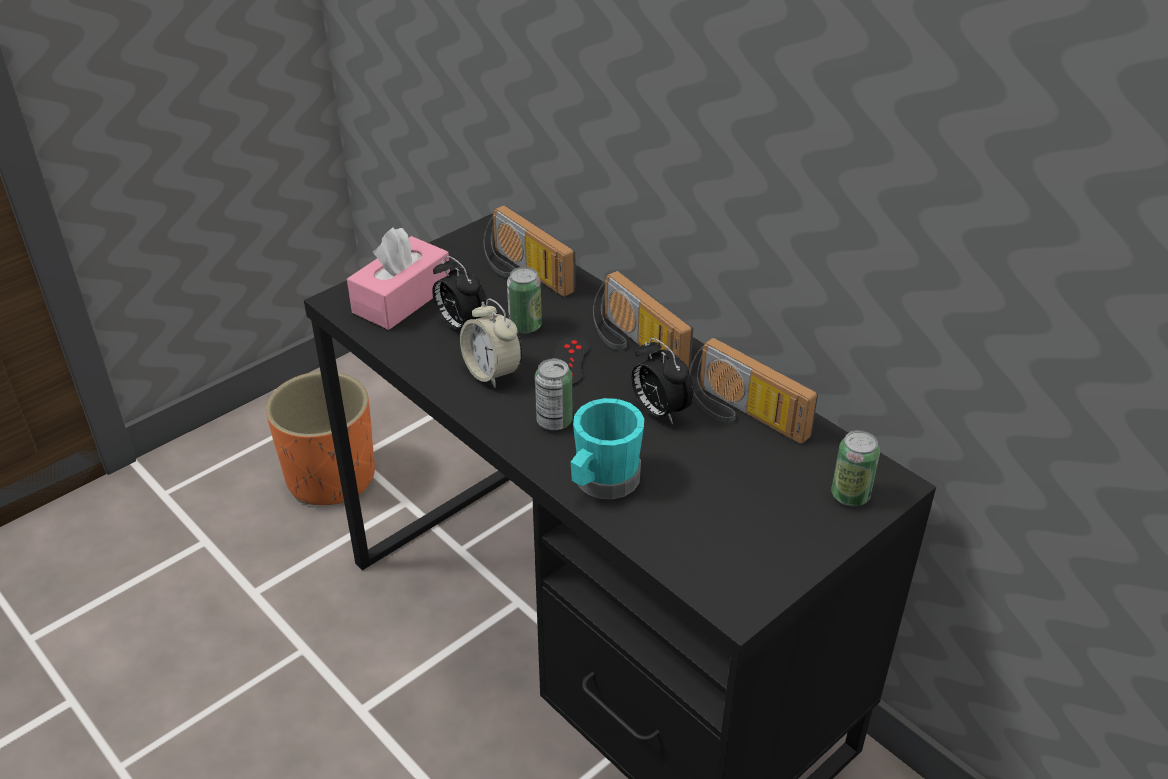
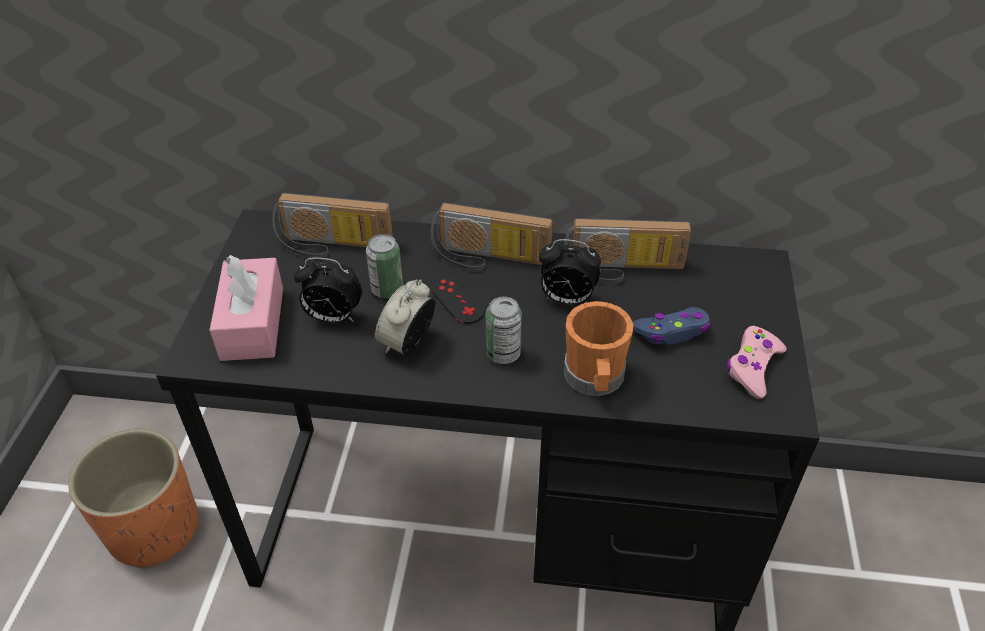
camera: 40 degrees left, 5 degrees up
alarm clock [460,298,522,388] -> alarm clock turned 105 degrees clockwise [375,279,435,356]
turquoise mug [571,398,644,499] -> orange mug [564,301,633,396]
can [831,430,880,506] -> none
none -> blue game controller [633,307,711,345]
none -> pink game controller [727,326,787,399]

